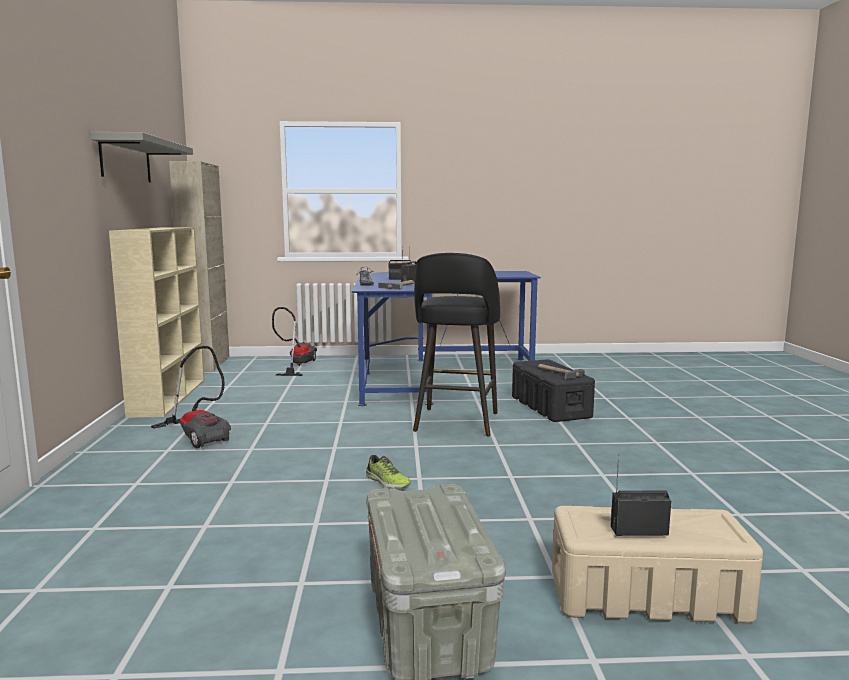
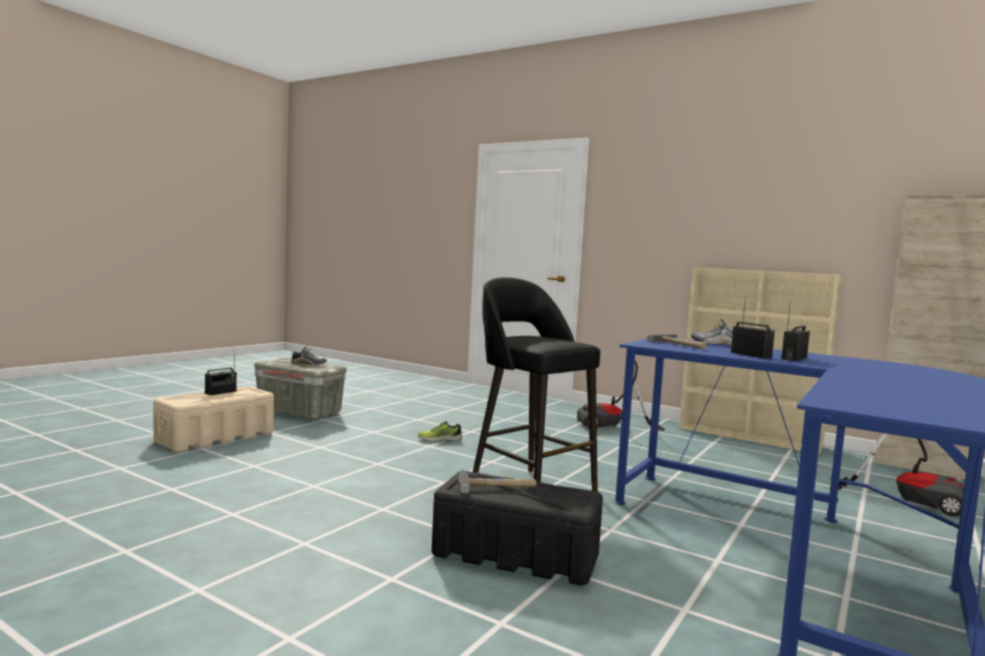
camera: 125 degrees right, 5 degrees down
grey shelf [91,132,193,182] -> none
none -> shoe [291,346,327,365]

